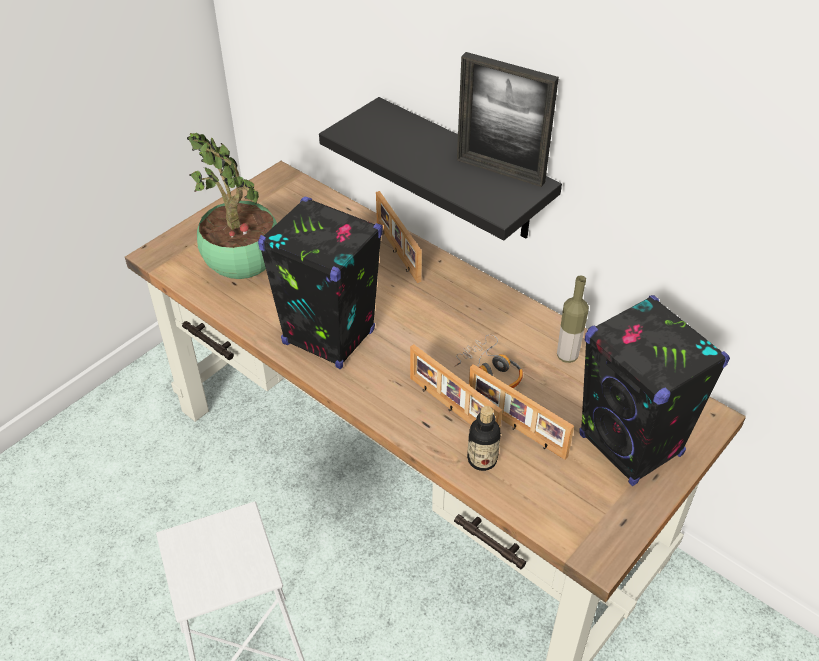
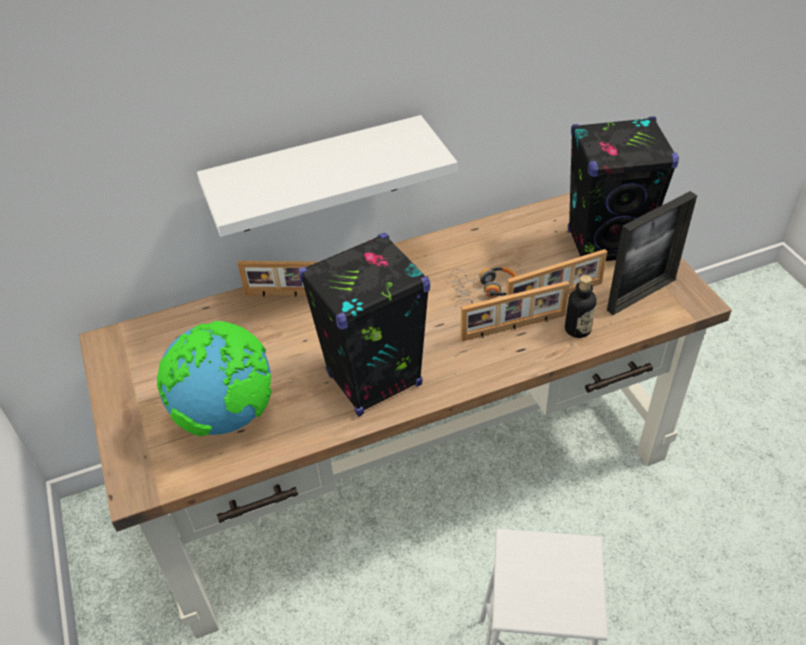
camera: 60 degrees left, 0 degrees up
potted plant [187,133,277,279] -> globe [157,321,272,436]
black shelf [319,97,562,240] -> white shelf [197,115,457,237]
picture frame [457,52,559,187] -> picture frame moved to [607,191,697,315]
bottle [557,275,589,363] -> none

